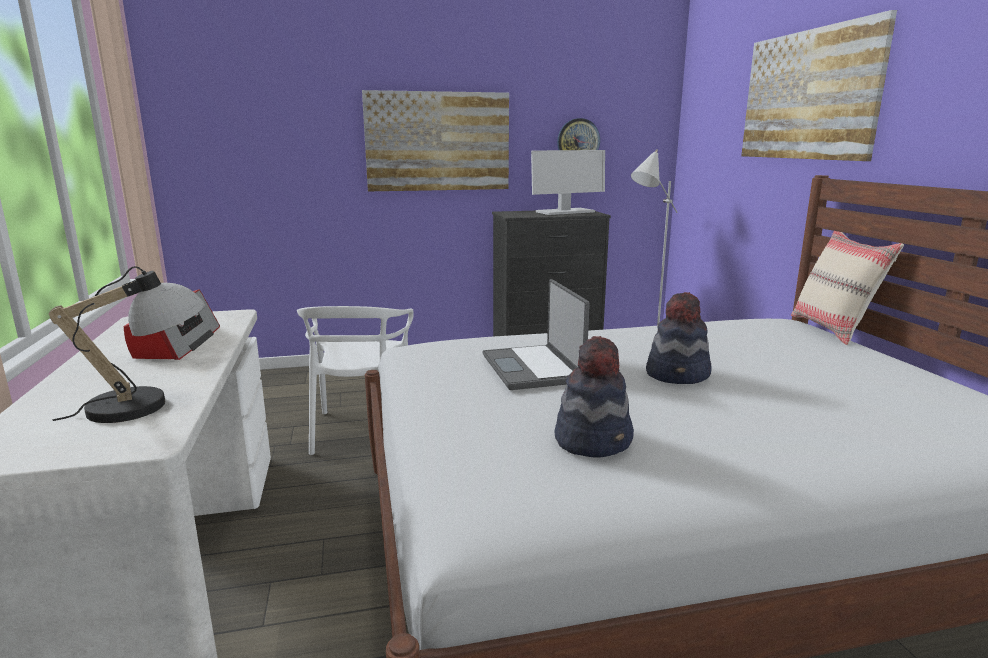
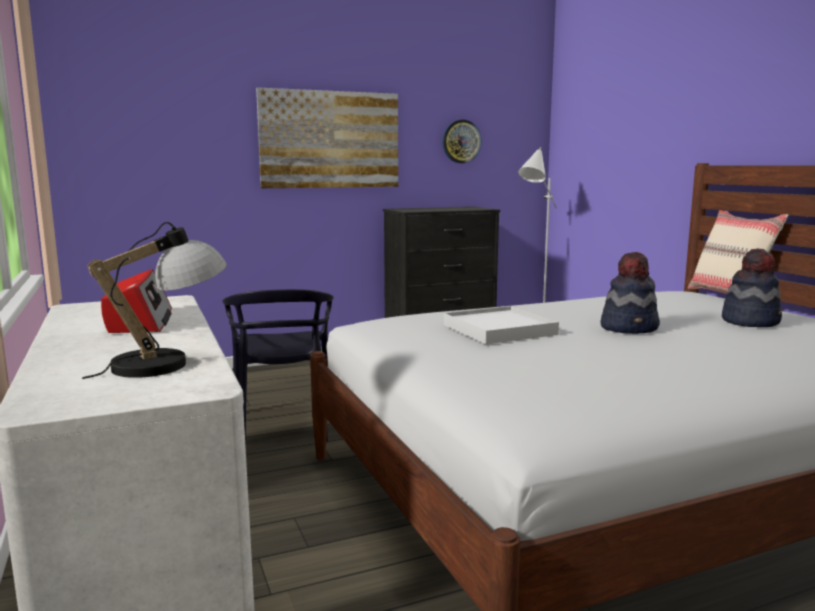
camera: 10 degrees left, 5 degrees down
white chair [297,306,414,455] -> black chair [222,289,334,447]
laptop [482,279,590,390] -> white tray [444,306,559,344]
monitor [531,150,605,215] -> none
hat [554,336,634,458] -> hat moved to [722,248,782,327]
picture [741,10,897,161] -> none

